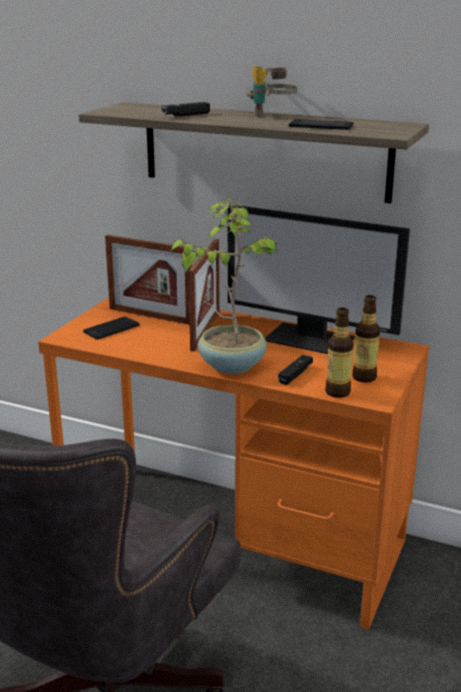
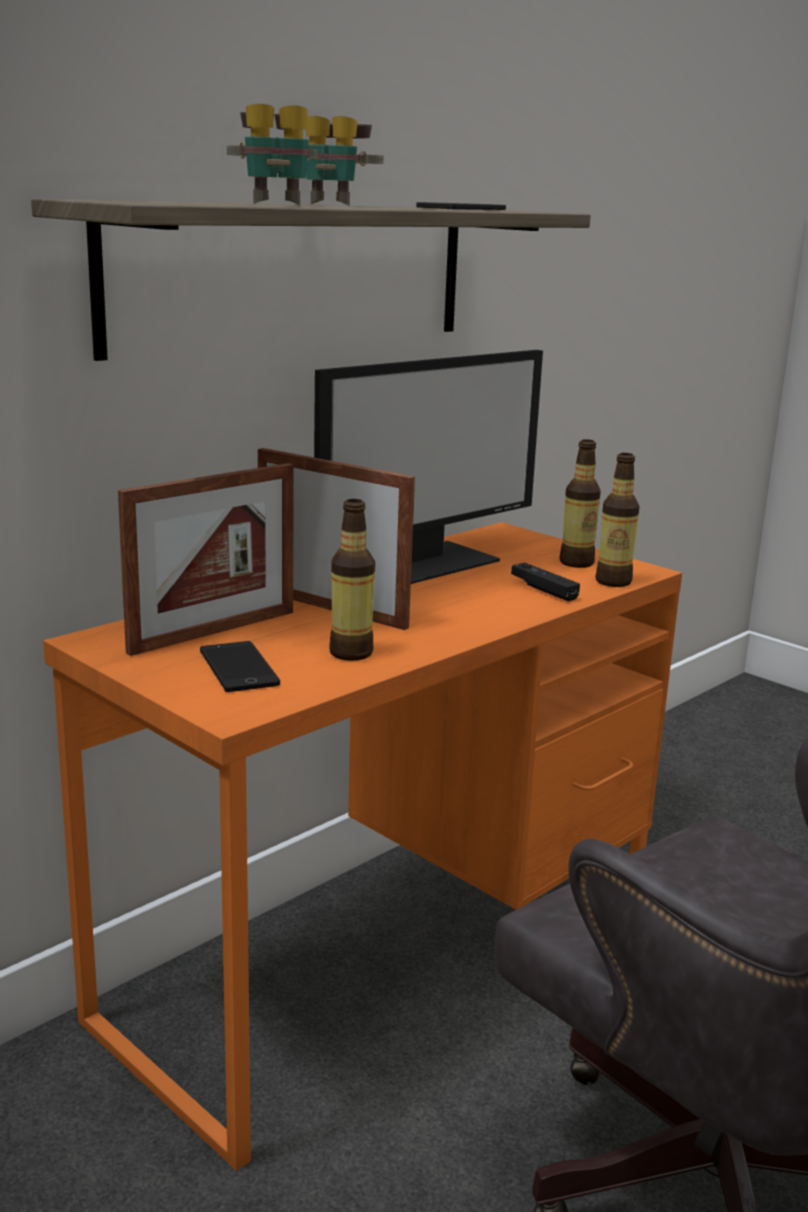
camera: 70 degrees left, 5 degrees down
black game controller [162,102,210,117] -> binoculars [227,104,317,206]
potted plant [171,198,280,374] -> none
none -> bottle [330,499,375,661]

